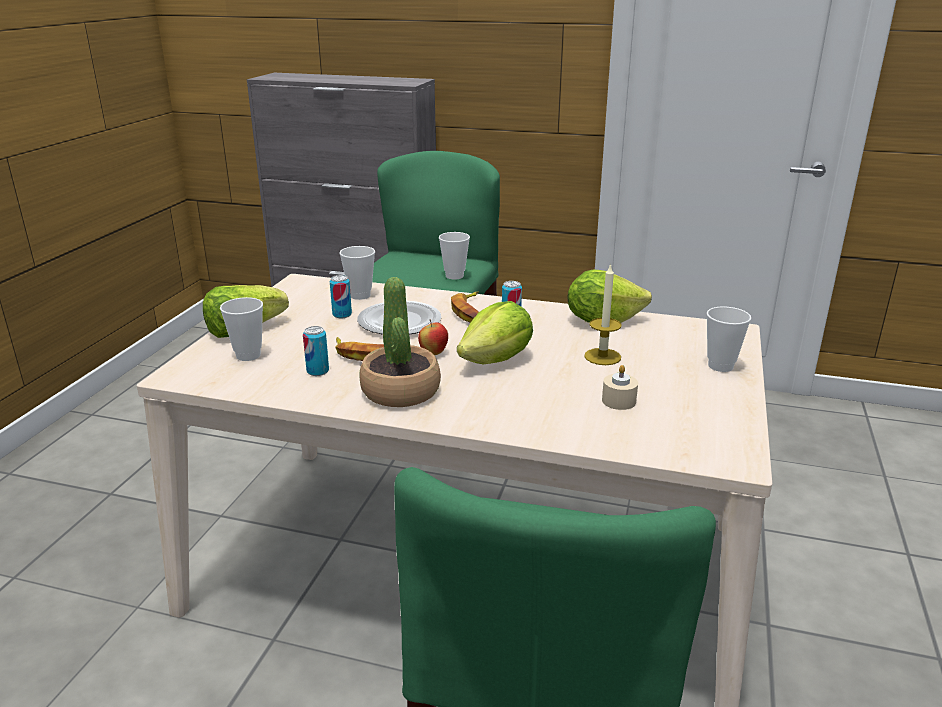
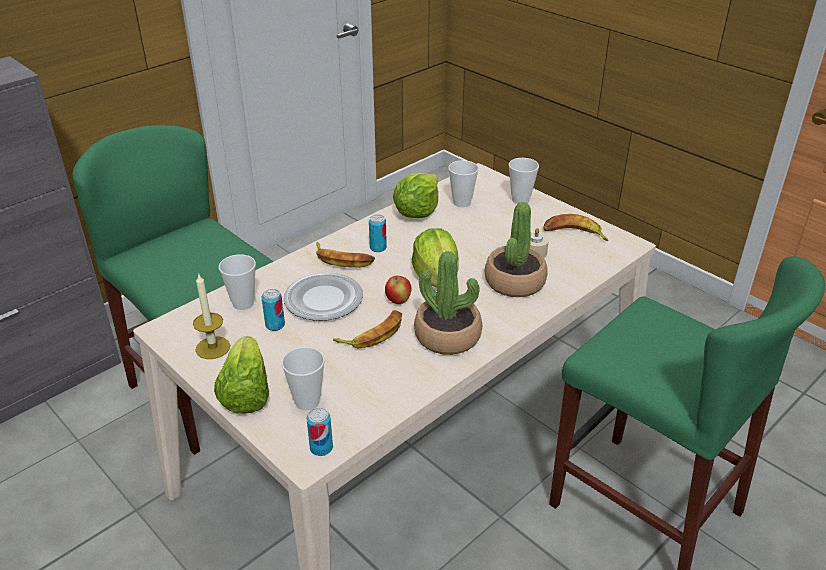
camera: 60 degrees left, 10 degrees up
can [303,326,329,376] -> can moved to [307,408,333,456]
cup [439,232,470,279] -> cup moved to [448,160,479,207]
candle [584,263,621,365] -> candle moved to [193,273,230,359]
none -> potted plant [485,202,548,297]
none -> banana [544,214,608,241]

